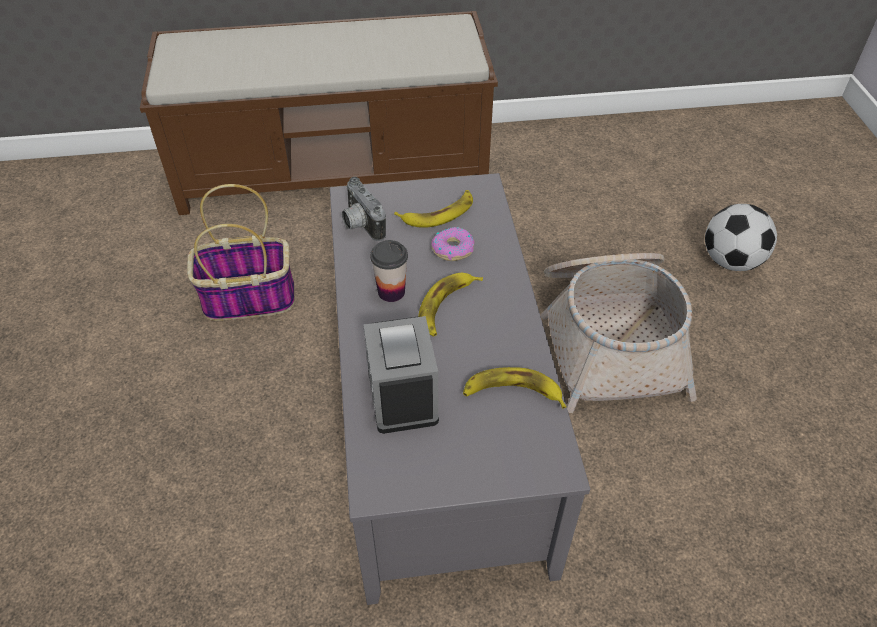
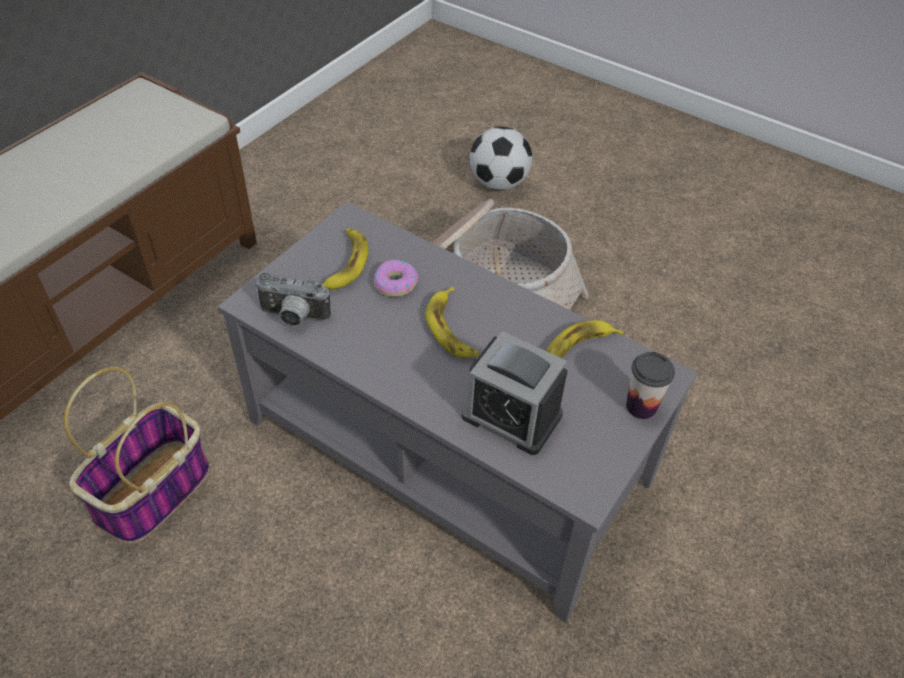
camera: 50 degrees left, 0 degrees up
cup [370,240,408,302] -> cup moved to [626,352,675,419]

